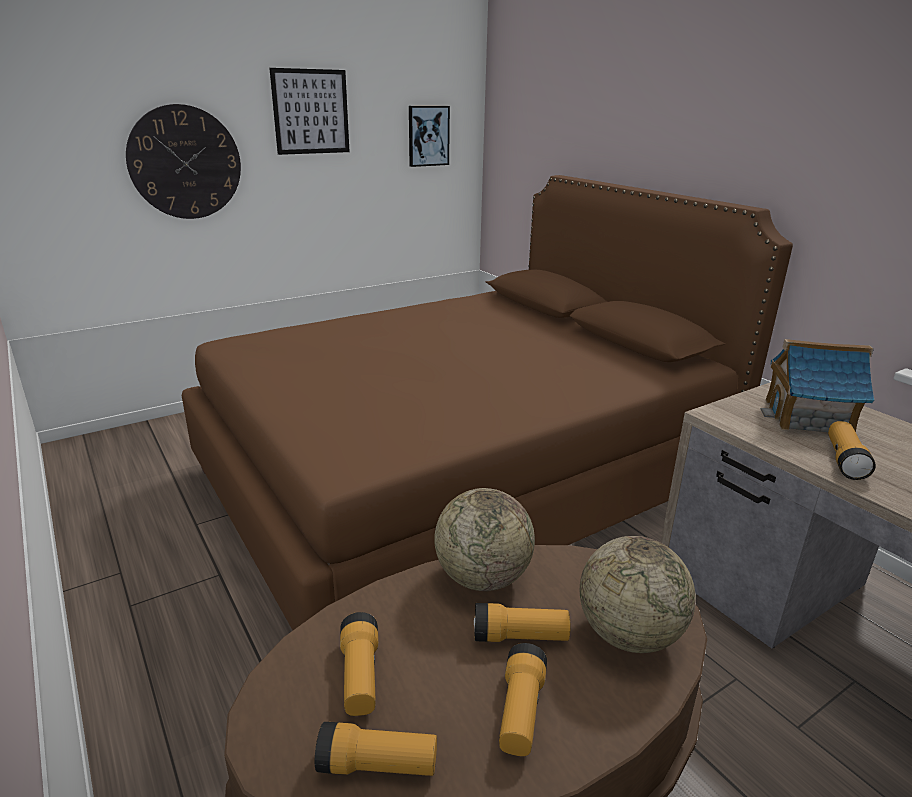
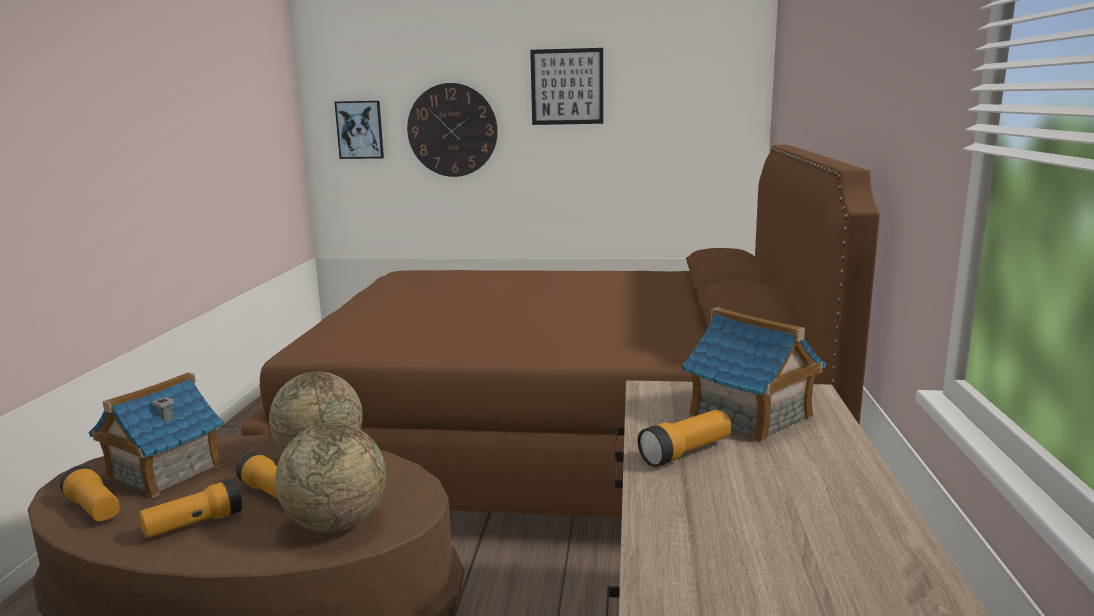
camera: 40 degrees right, 10 degrees down
flashlight [340,612,378,716] -> toy house [88,372,223,498]
picture [409,106,450,167] -> picture moved to [335,101,384,159]

